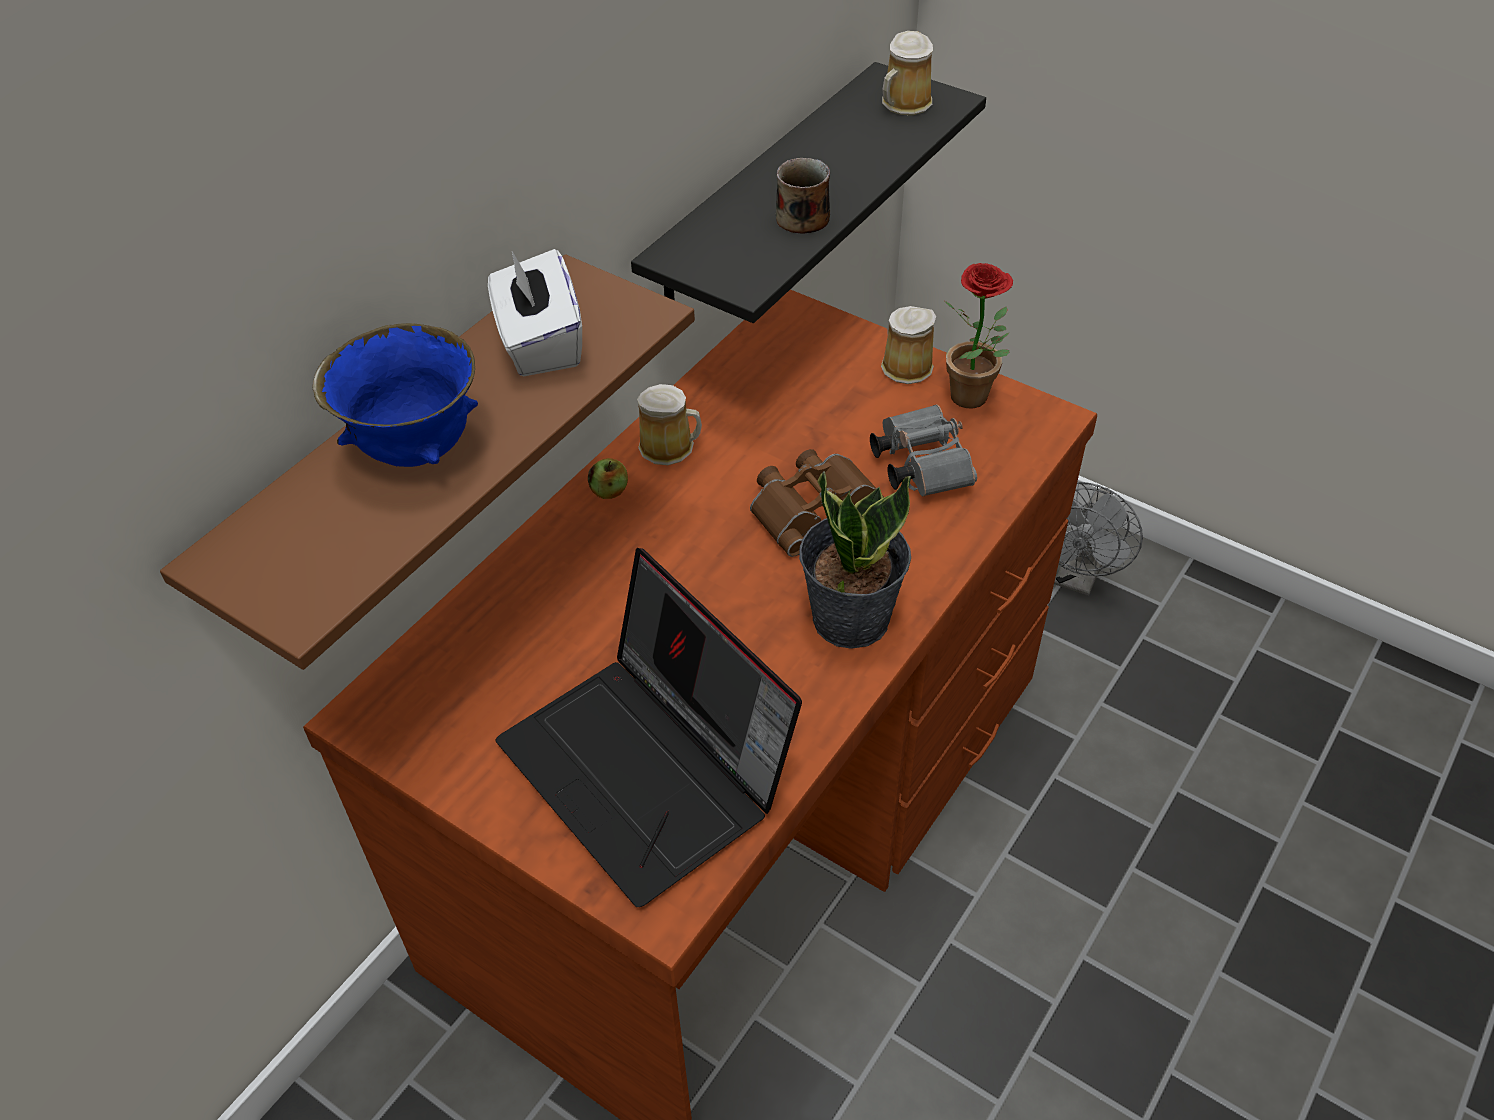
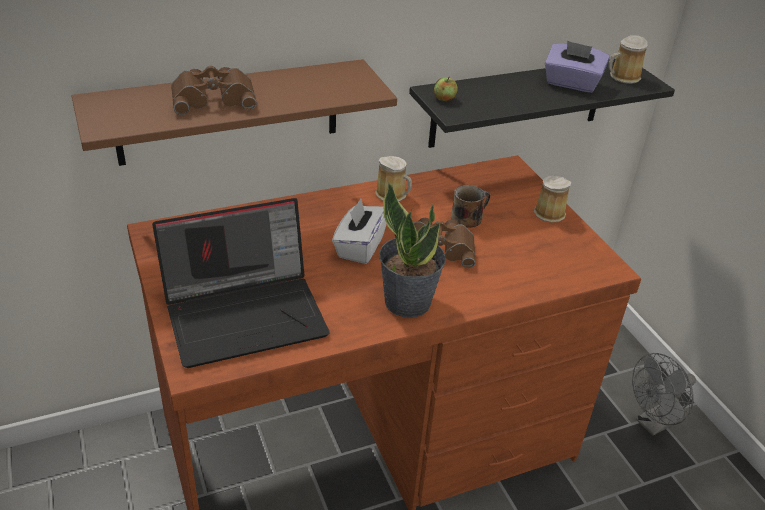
camera: 30 degrees right, 10 degrees down
blue bowl [312,323,478,467] -> brown binoculars [171,66,257,115]
white tissue box [488,249,582,377] -> white tissue box moved to [332,199,387,264]
laptop [495,548,802,907] -> laptop turned 105 degrees counterclockwise [152,198,330,368]
apple [588,458,628,499] -> apple moved to [434,77,458,101]
mug [776,158,830,234] -> mug moved to [451,185,490,228]
grey binoculars [870,404,977,497] -> none
potted plant [943,263,1013,408] -> none
none -> purple tissue box [545,41,610,93]

